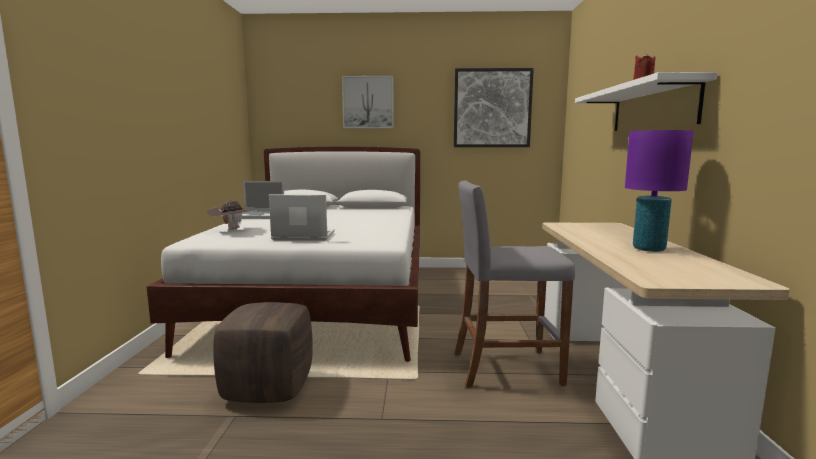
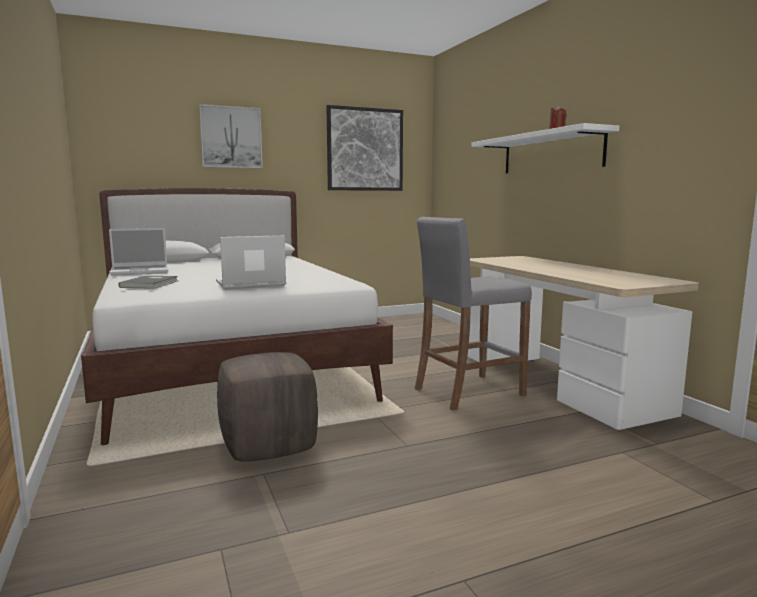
camera: 25 degrees left, 0 degrees up
brown hat [207,200,254,231] -> grey book [118,275,178,289]
purple table lamp [625,130,694,252] -> none

